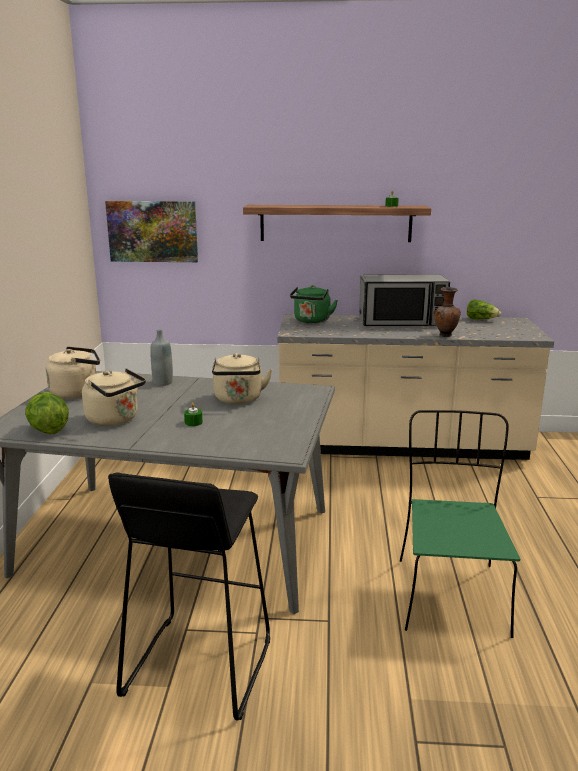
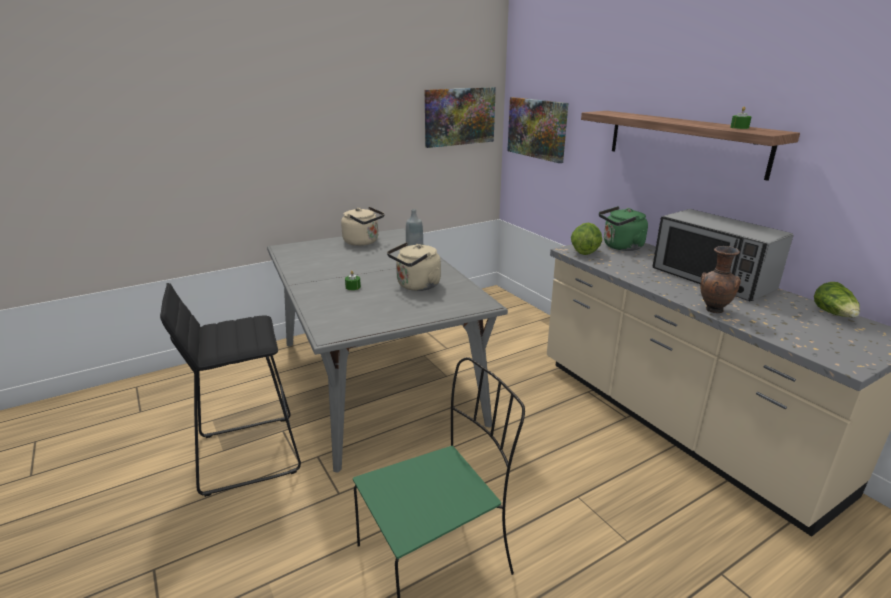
camera: 55 degrees right, 5 degrees up
lettuce [25,392,69,434] -> lettuce moved to [571,222,602,255]
beige kettle [82,368,146,426] -> none
none -> picture [425,87,496,148]

